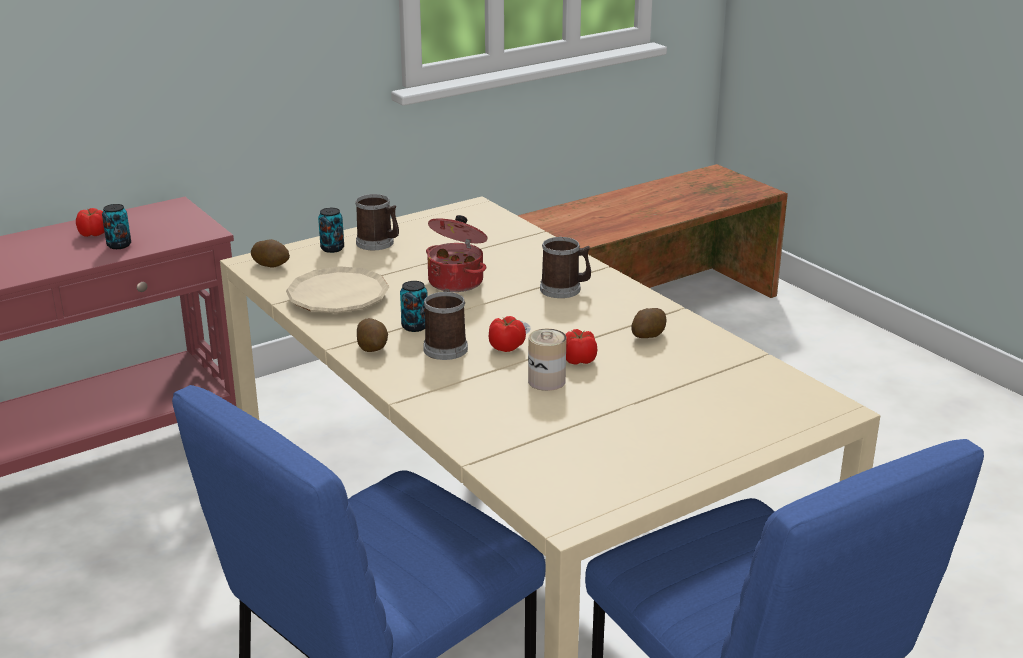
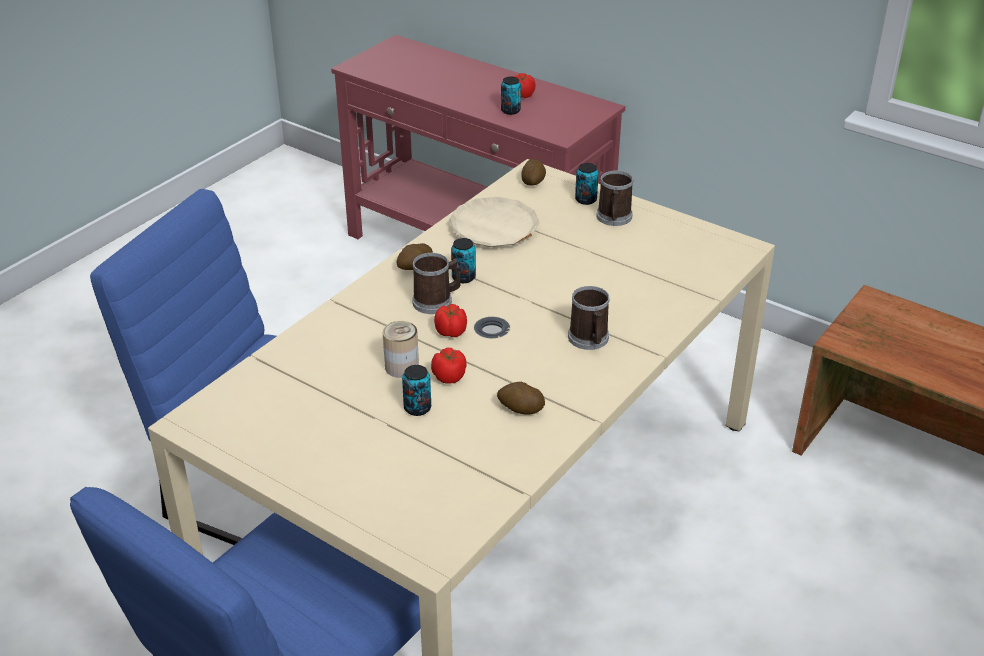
camera: 70 degrees right, 10 degrees up
cooking pot [426,215,488,292] -> none
none -> can [402,365,431,416]

